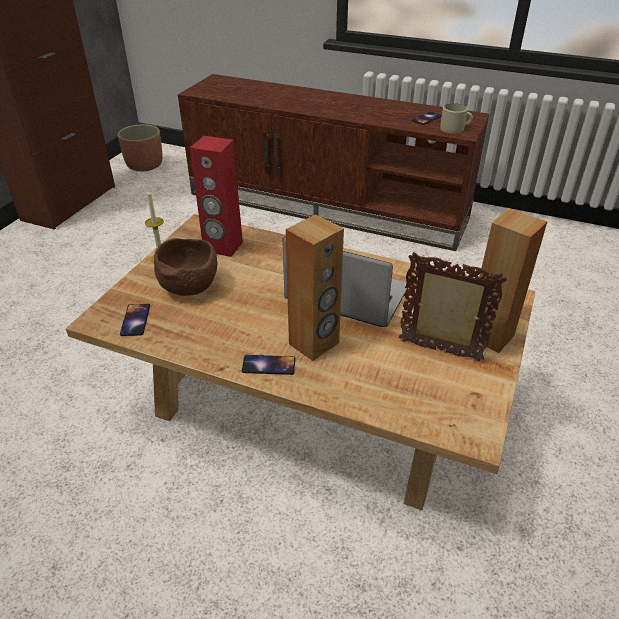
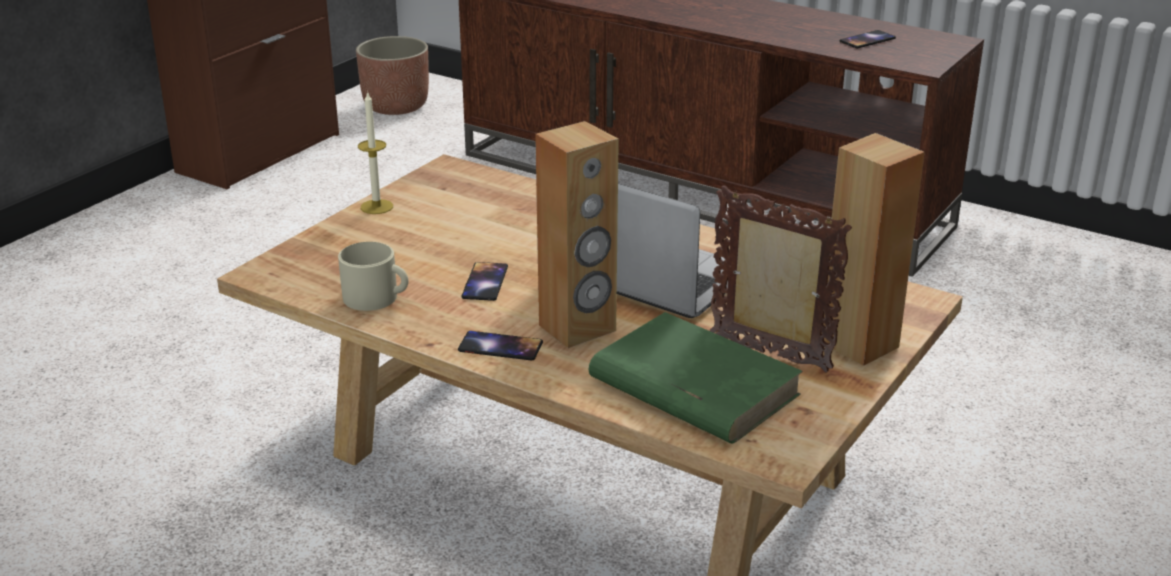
camera: 10 degrees right, 10 degrees down
phone [120,304,150,336] -> phone moved to [462,262,508,301]
brown bowl [154,238,218,296] -> none
red speaker [190,136,243,257] -> none
beige mug [440,103,473,134] -> beige mug moved to [338,242,409,311]
none -> green book [589,312,803,444]

